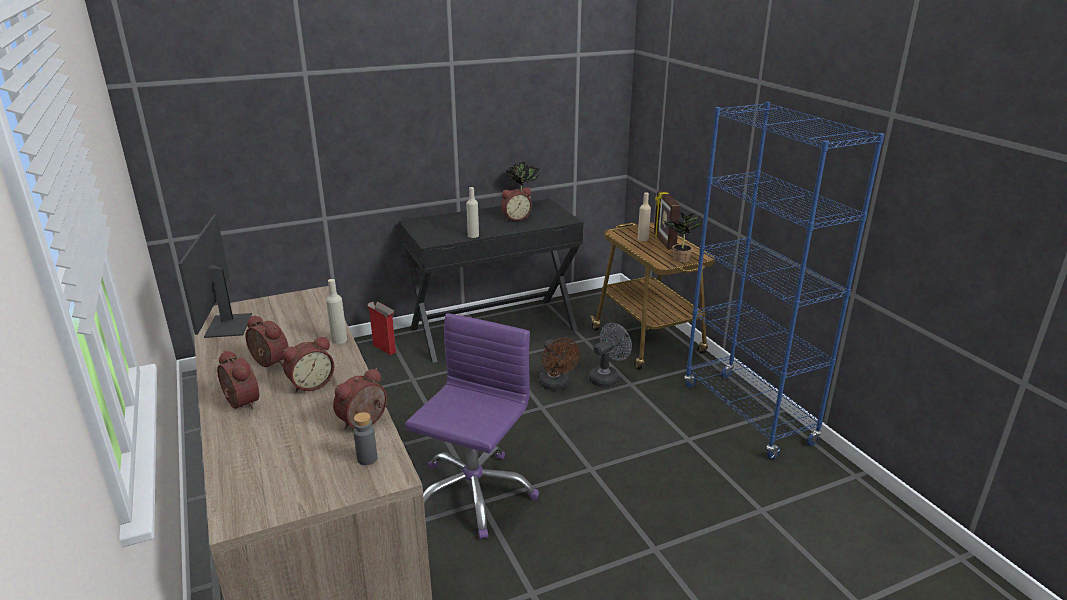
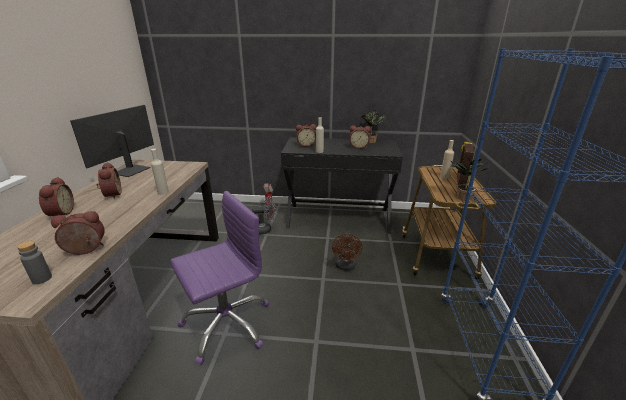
camera: 30 degrees right, 0 degrees up
alarm clock [282,337,334,393] -> alarm clock moved to [296,124,316,147]
grey fan [589,323,632,387] -> grey fan moved to [252,196,276,235]

